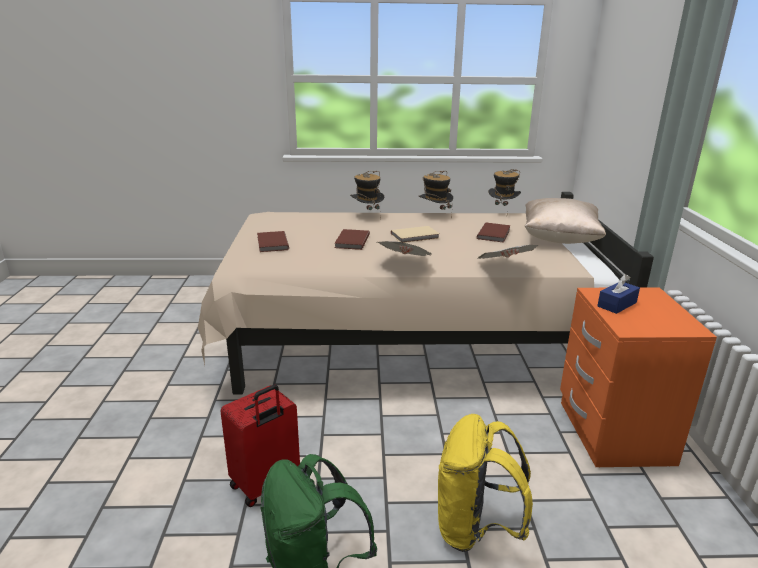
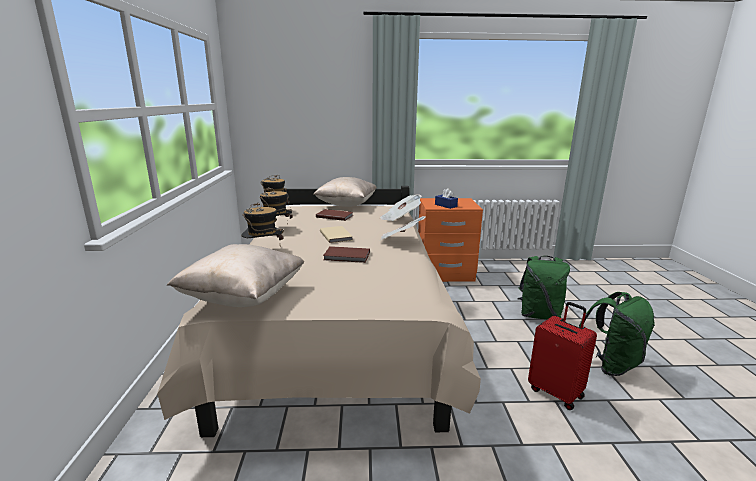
camera: 90 degrees left, 5 degrees down
brown book [257,231,289,252] -> none
yellow backpack [438,414,533,552] -> green backpack [517,256,570,319]
none -> beige pillow [167,244,304,307]

